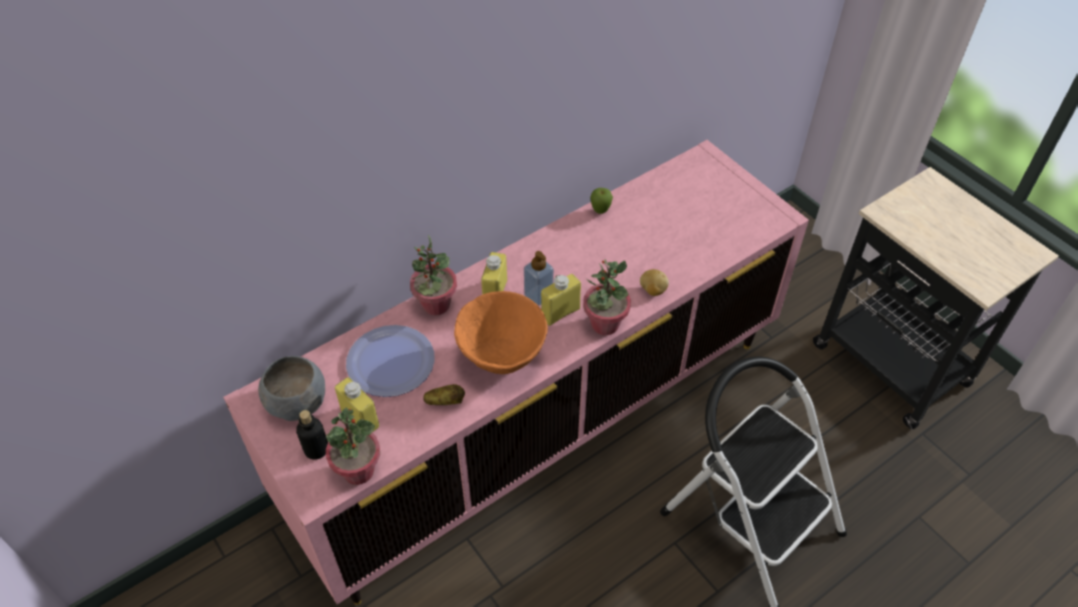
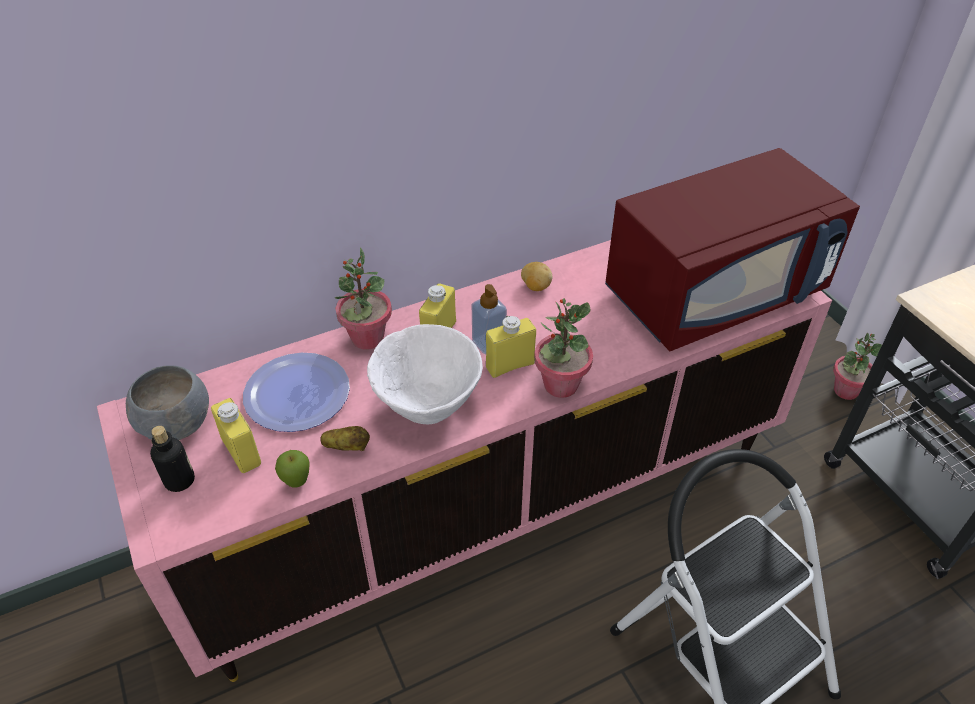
camera: 10 degrees right, 5 degrees down
potted plant [326,408,380,485] -> potted plant moved to [833,333,882,400]
orange bowl [454,291,548,374] -> white bowl [367,324,483,424]
apple [590,188,613,214] -> apple moved to [275,450,310,487]
potato [640,269,669,296] -> potato moved to [521,262,552,291]
none -> red microwave [605,148,860,351]

